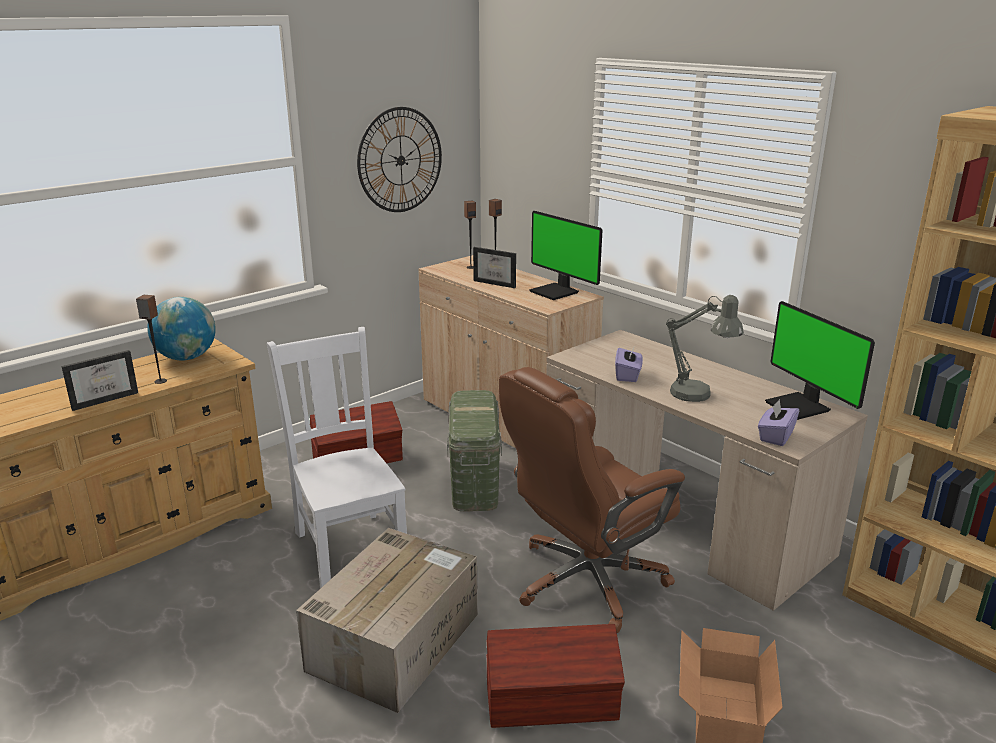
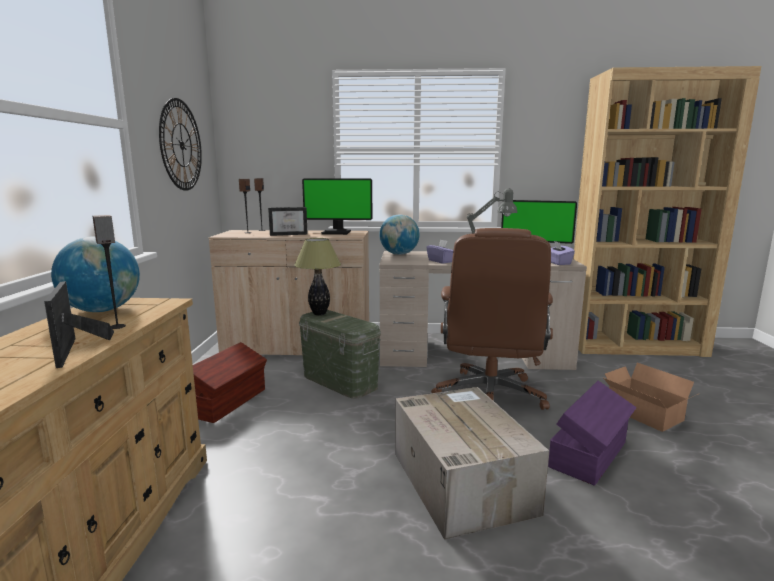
camera: 45 degrees left, 10 degrees down
picture frame [61,350,138,411] -> picture frame turned 150 degrees clockwise [44,281,114,368]
white chair [267,327,407,589] -> none
brown storage box [486,624,625,728] -> purple storage box [548,381,637,486]
none -> table lamp [294,238,341,315]
none -> globe [379,214,420,255]

